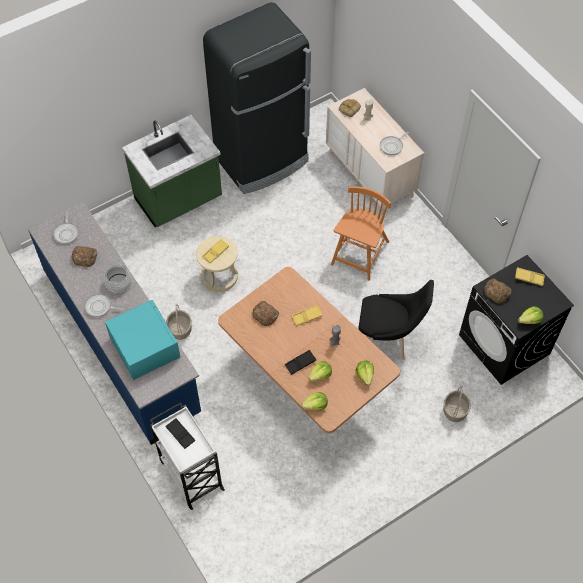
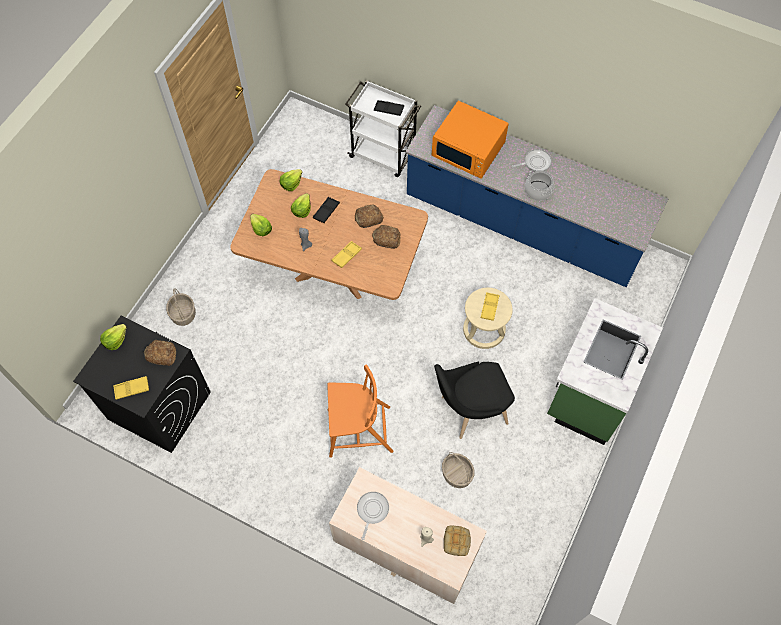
camera: 150 degrees right, 5 degrees up
frying pan [53,211,79,244] -> none
bread [72,246,97,267] -> bread moved to [355,205,384,228]
turquoise microwave [105,300,180,380] -> orange microwave [432,101,509,179]
basket [166,305,192,340] -> basket moved to [442,452,474,488]
black fridge [203,2,311,194] -> none
orange chair [331,186,391,281] -> orange chair turned 90 degrees counterclockwise [327,364,393,458]
black chair [358,280,434,360] -> black chair moved to [434,362,515,439]

